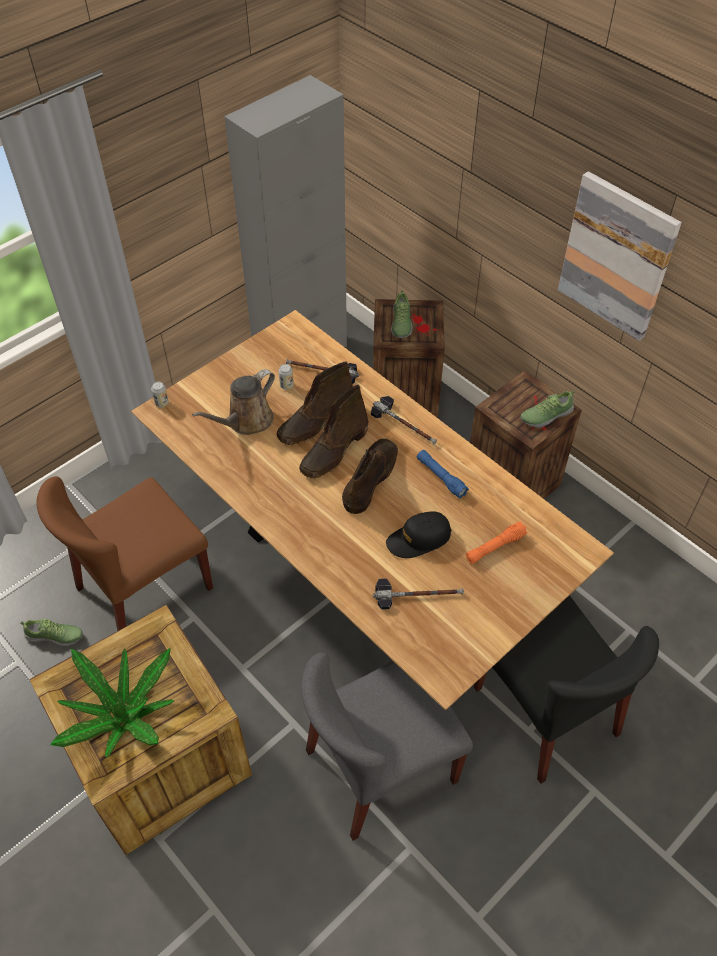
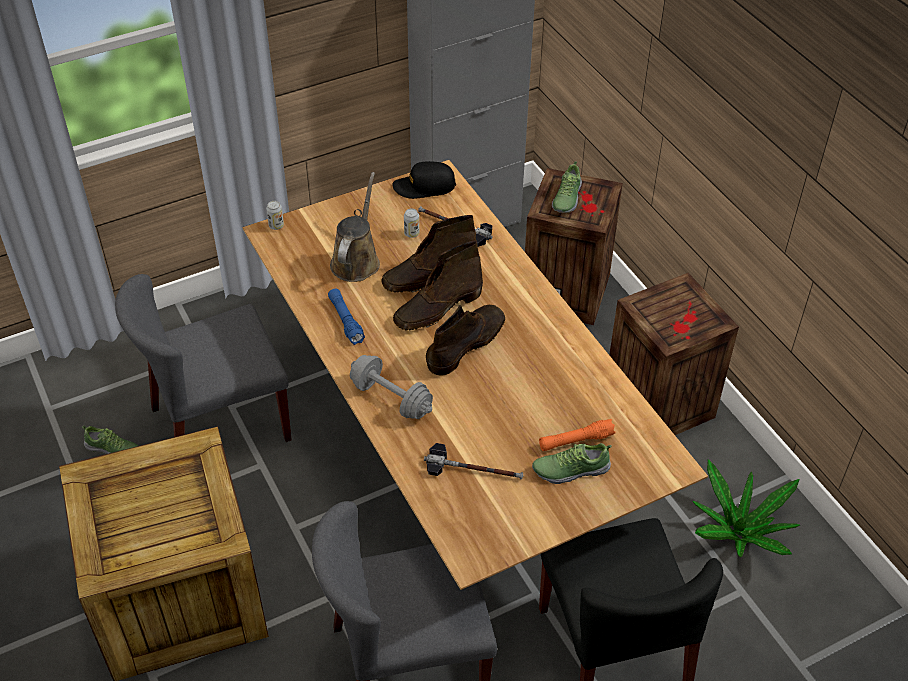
camera: 15 degrees right, 5 degrees down
brown chair [36,476,213,631] -> grey chair [115,274,292,442]
potted plant [50,648,174,758] -> potted plant moved to [693,459,800,557]
brown watering can [192,369,275,435] -> brown watering can turned 135 degrees clockwise [330,172,380,282]
hammer [371,396,437,444] -> none
black cap [386,511,452,558] -> black cap moved to [393,161,456,199]
blue flashlight [417,450,469,499] -> blue flashlight moved to [328,289,365,345]
shoe [521,391,575,428] -> shoe moved to [532,443,612,484]
picture [558,171,682,341] -> none
none -> grey dumbbell [350,355,433,419]

